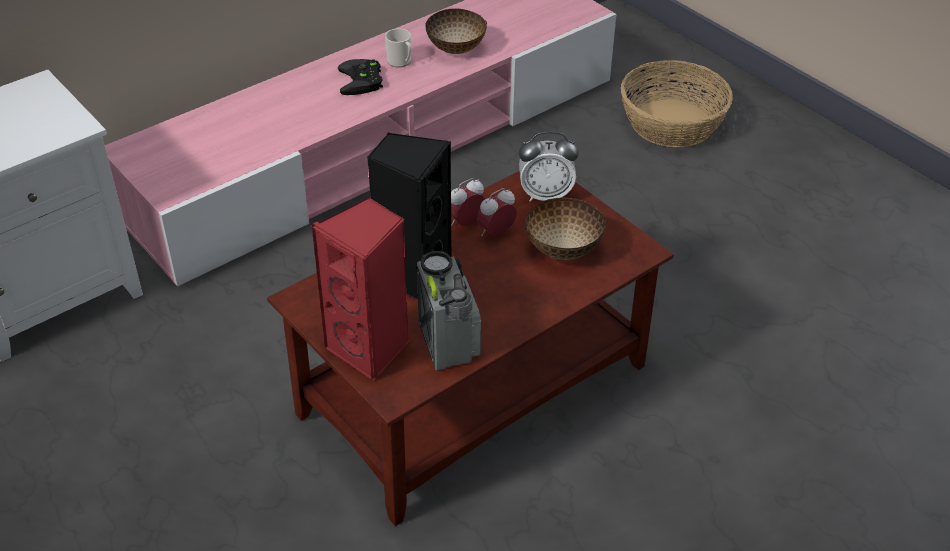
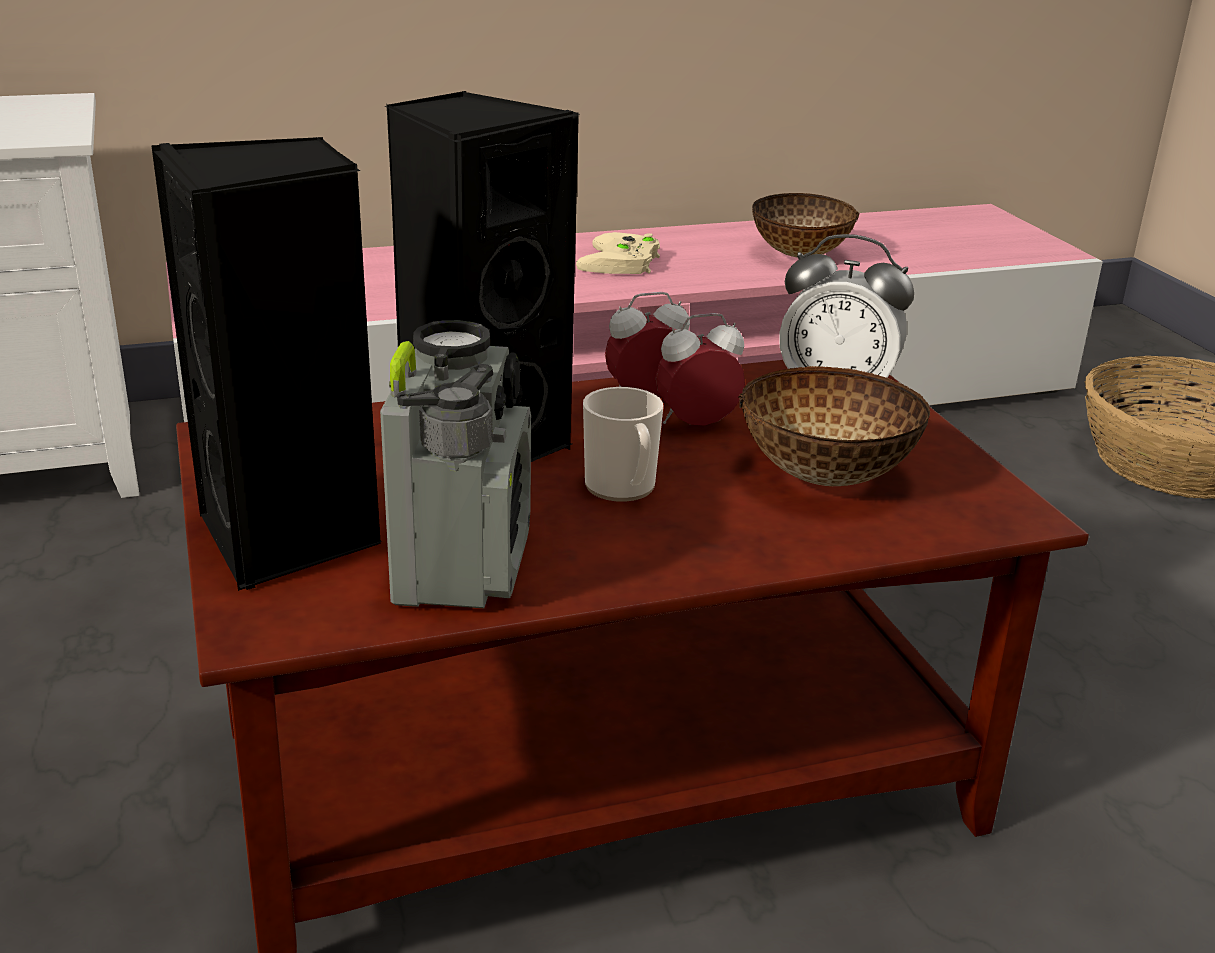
camera: 20 degrees right, 15 degrees down
red speaker [311,198,410,381] -> black speaker [151,137,382,591]
black game controller [338,59,383,95] -> beige game controller [576,232,660,274]
mug [385,29,412,68] -> mug moved to [583,387,663,502]

